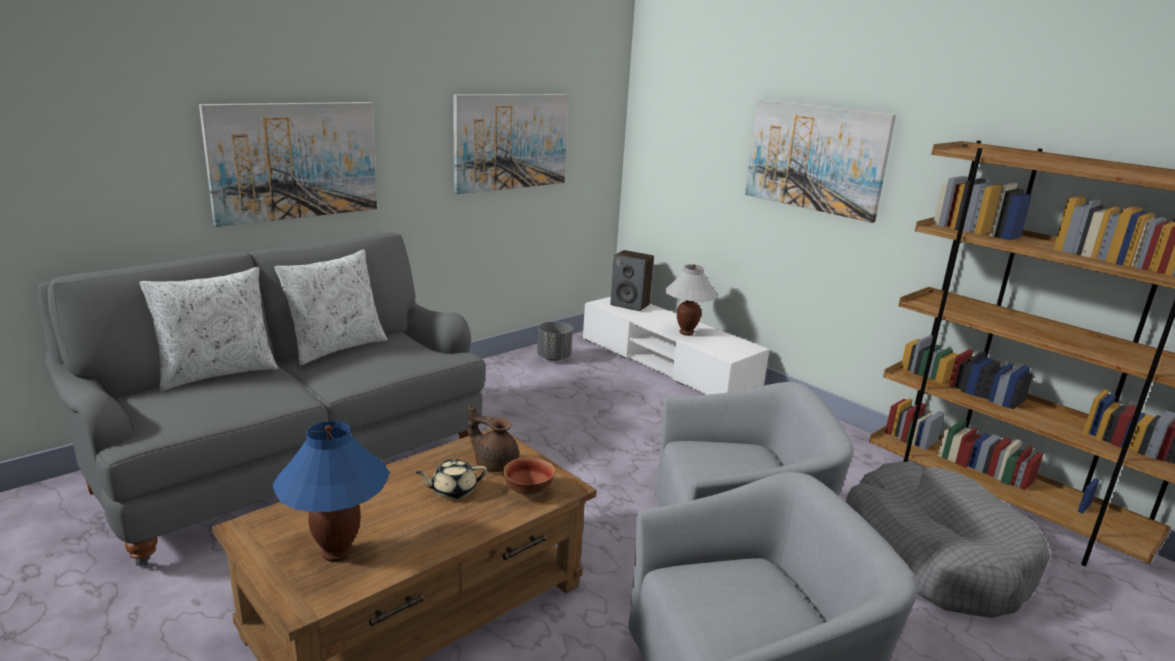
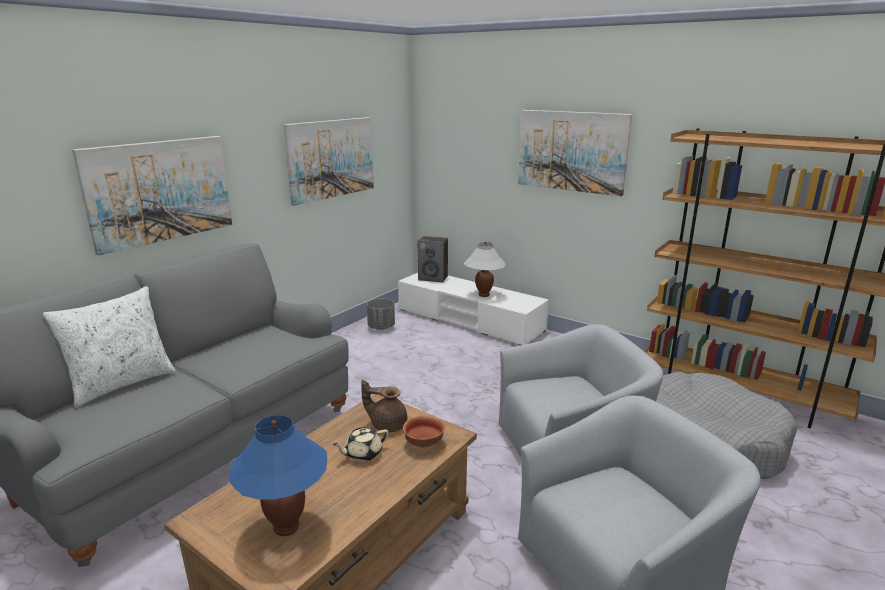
camera: 10 degrees left, 0 degrees up
white pillow [274,249,388,365] -> none

